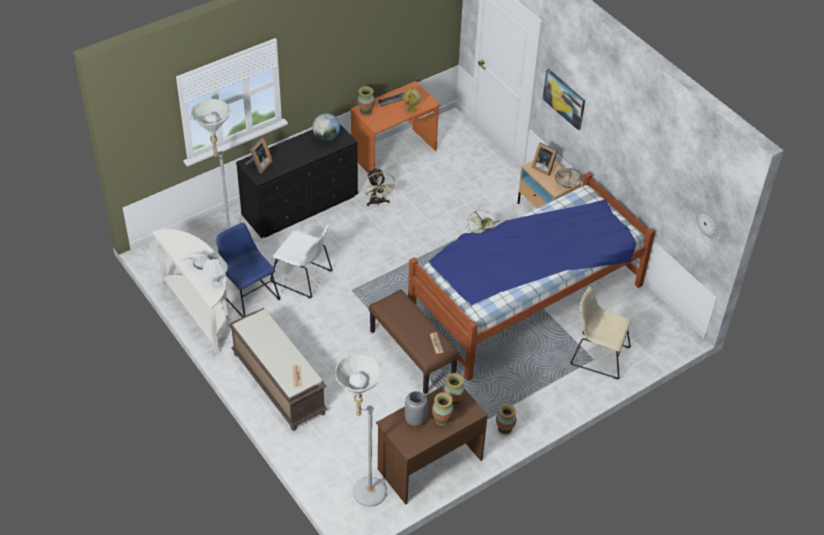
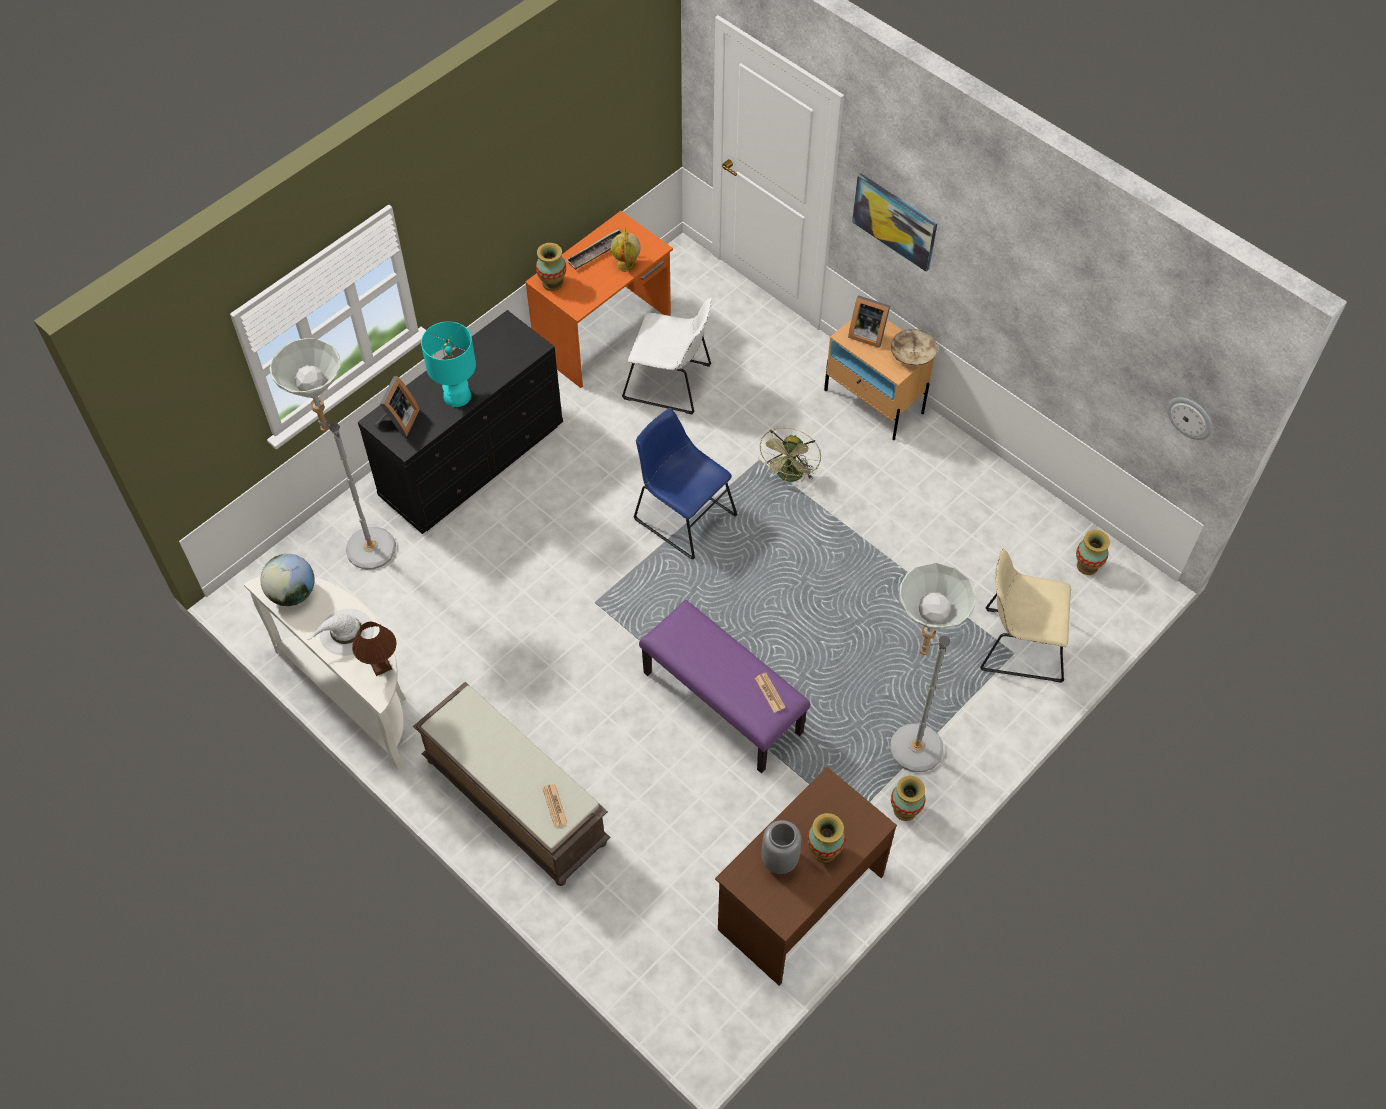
camera: 10 degrees left, 10 degrees up
white table lamp [203,252,228,289] -> brown table lamp [352,622,396,676]
blue chair [217,223,280,317] -> blue chair moved to [634,408,738,560]
white chair [270,225,333,299] -> white chair moved to [622,298,712,414]
globe [312,113,340,141] -> globe moved to [260,554,315,606]
grey floor lamp [335,354,387,507] -> grey floor lamp moved to [890,562,976,772]
beige fan [362,168,396,206] -> none
brown bench [369,289,459,394] -> purple bench [639,600,810,773]
bed [408,172,655,381] -> none
vase [443,373,465,406] -> vase moved to [1076,530,1110,575]
none -> turquoise table lamp [421,321,476,407]

